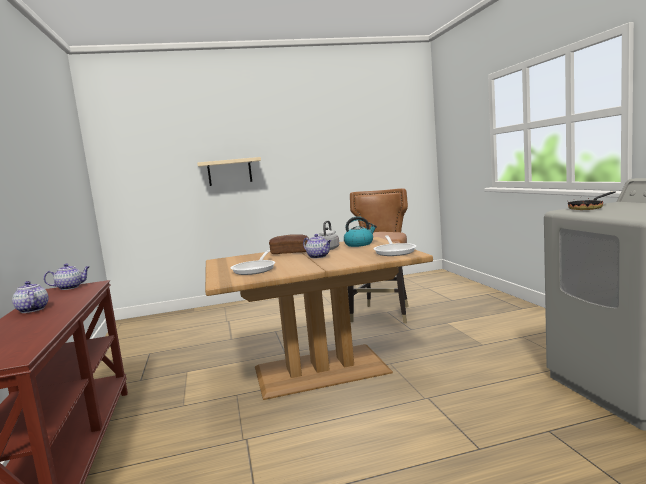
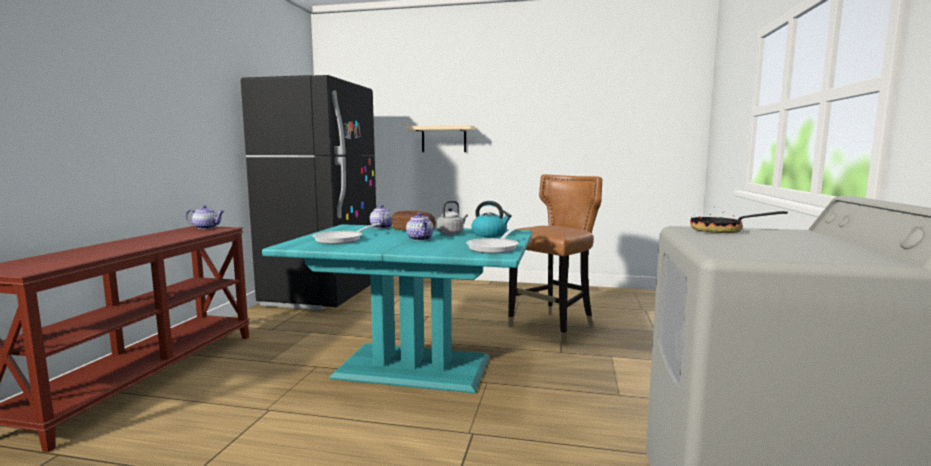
camera: 25 degrees right, 0 degrees up
teapot [12,281,48,313] -> teapot moved to [370,205,393,229]
brown dining table [205,237,433,400] -> turquoise dining table [262,224,532,394]
none -> black fridge [241,75,376,310]

